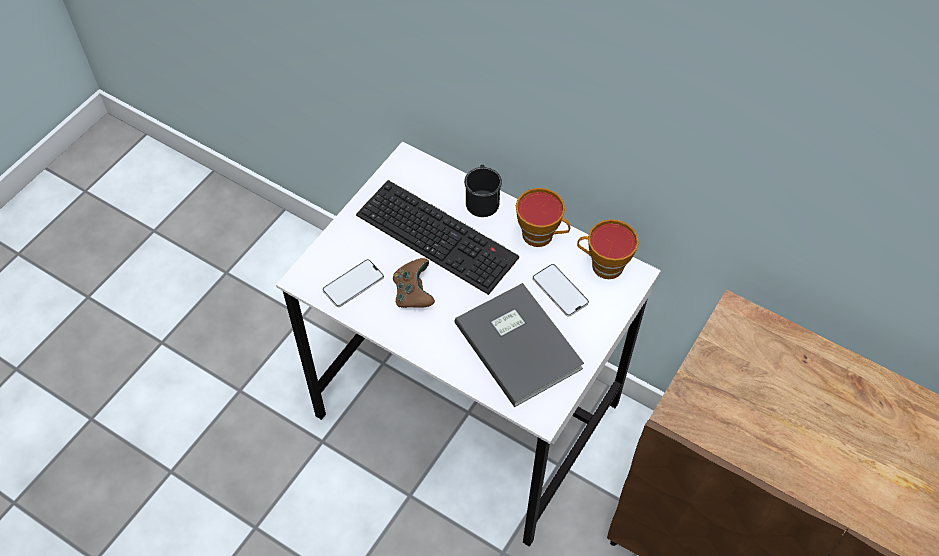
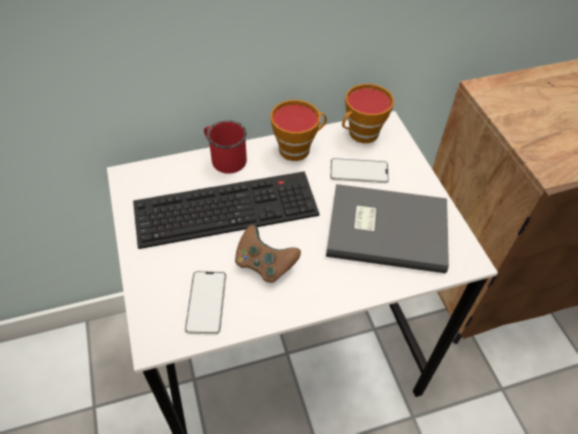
camera: 50 degrees left, 5 degrees down
black mug [464,165,502,217] -> red mug [204,120,247,174]

